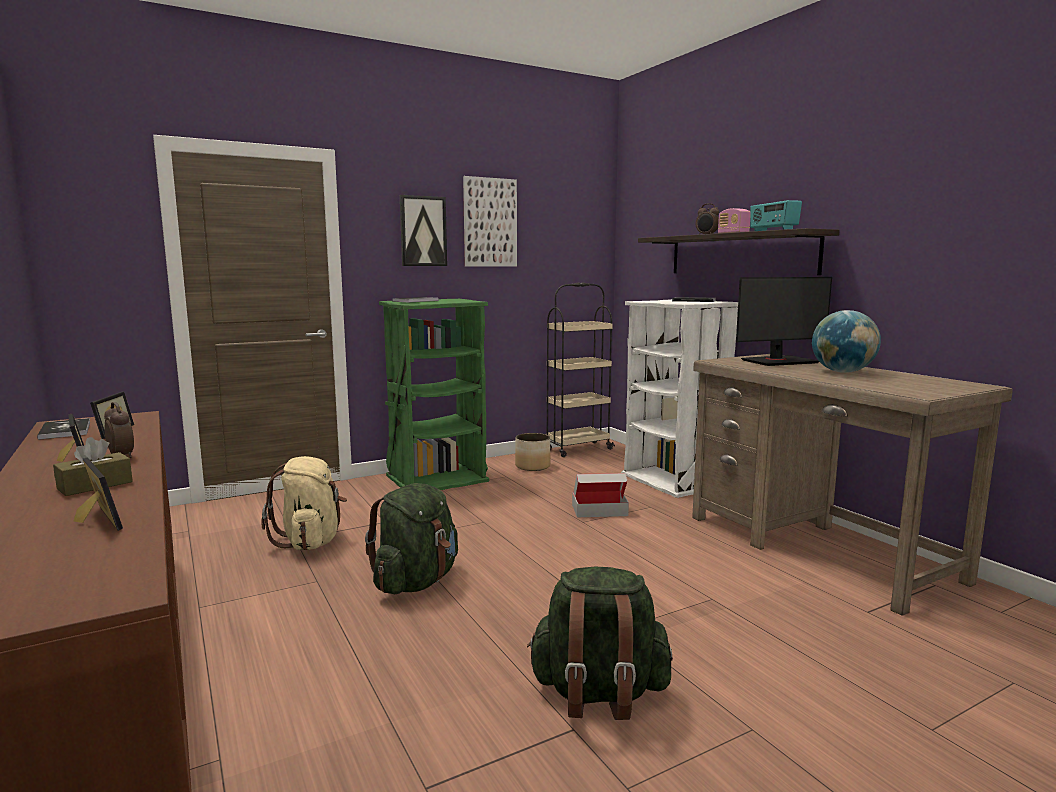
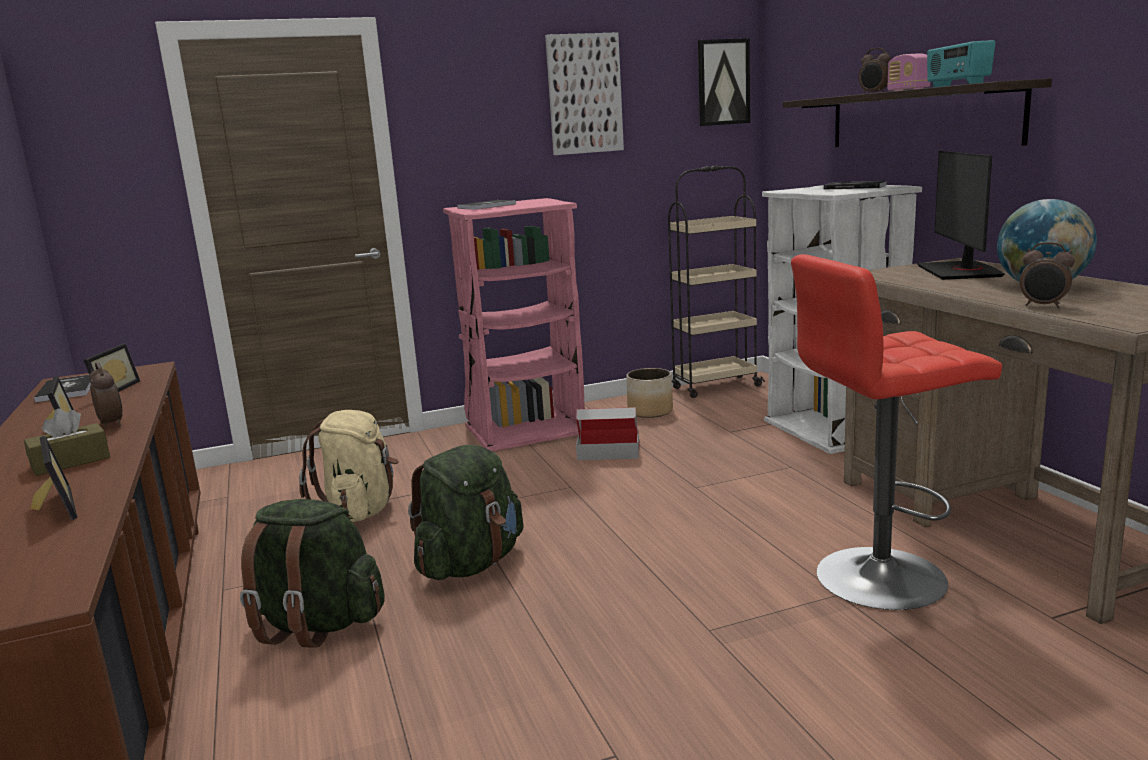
camera: 10 degrees right, 5 degrees up
green bookcase [379,299,490,490] -> pink bookcase [443,198,585,451]
picture [400,195,447,266] -> picture moved to [698,38,750,126]
green backpack [527,566,673,720] -> green backpack moved to [240,499,385,648]
cardboard box [572,473,629,517] -> cardboard box moved to [576,407,639,460]
monitor [736,277,832,366] -> monitor turned 105 degrees clockwise [917,151,1005,280]
none -> red stool [791,254,1002,610]
none -> alarm clock [1020,242,1075,308]

